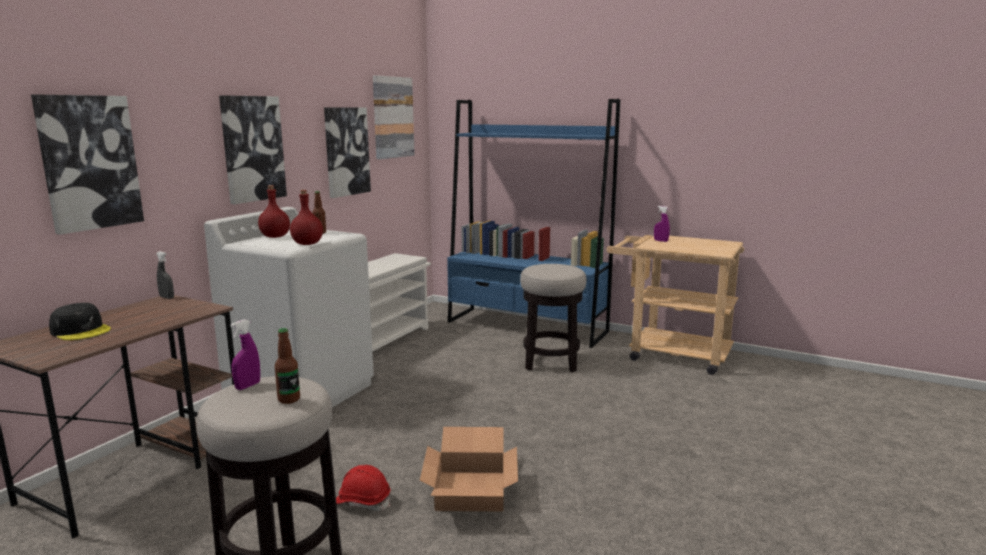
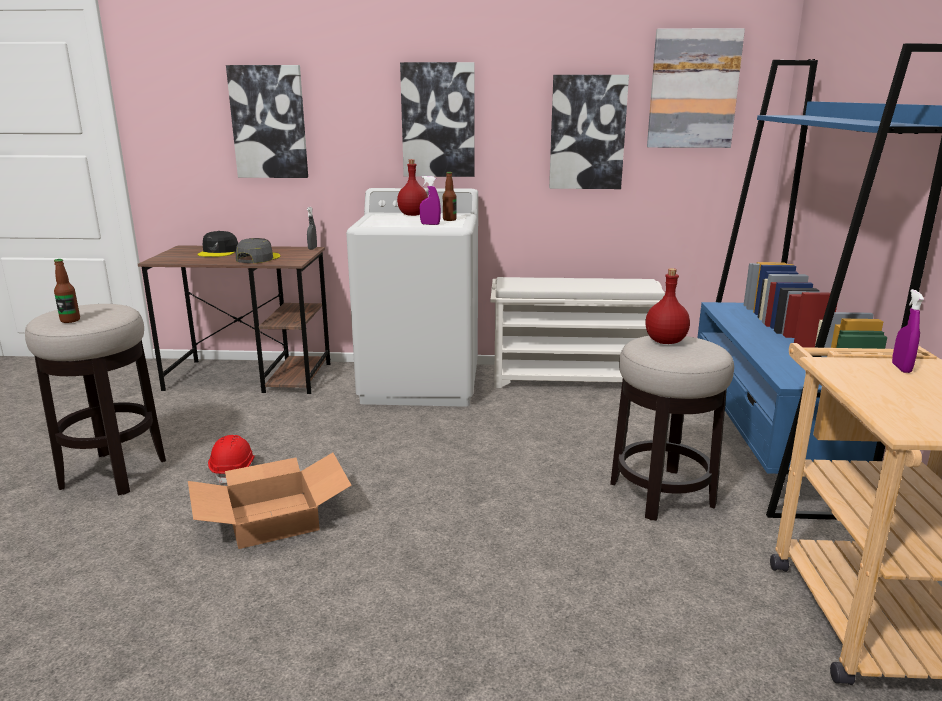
camera: 65 degrees right, 5 degrees up
purple spray bottle [230,319,260,390] -> purple spray bottle moved to [420,176,441,225]
red bottle [290,190,323,245] -> red bottle moved to [646,268,690,344]
none -> grey cap [236,238,280,263]

